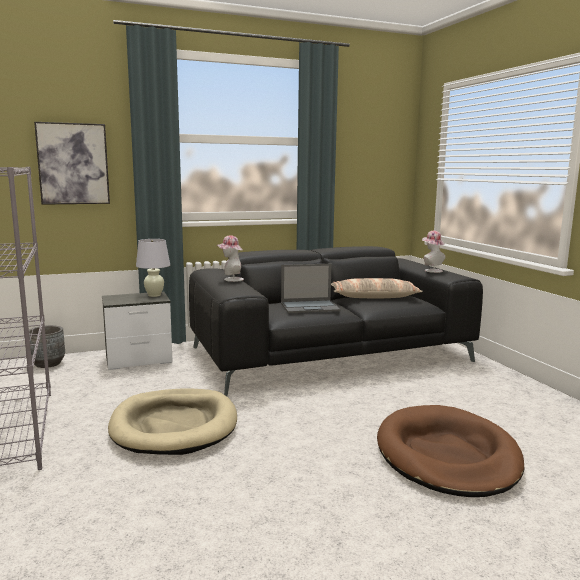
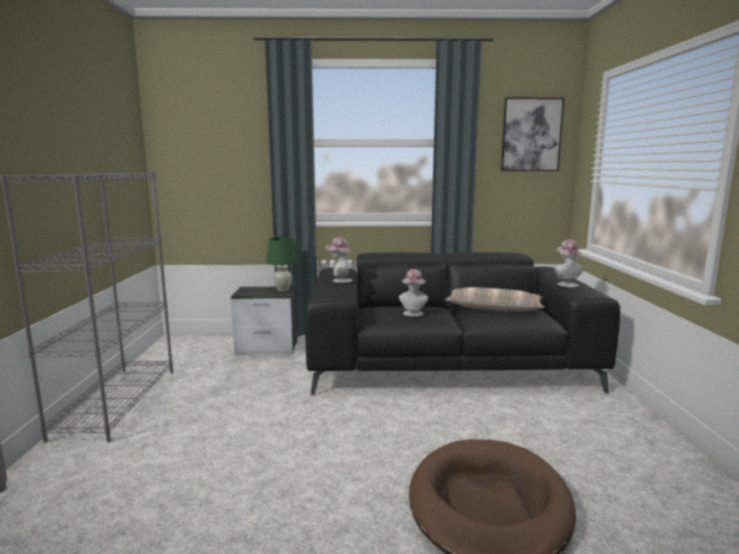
camera: 20 degrees right, 0 degrees up
grey planter [29,325,65,368] -> none
picture [34,122,110,205] -> picture moved to [501,98,564,171]
beige dog bed [108,388,237,455] -> none
white table lamp [136,239,170,297] -> green table lamp [266,237,298,291]
laptop [281,264,340,313] -> hat [399,269,428,317]

